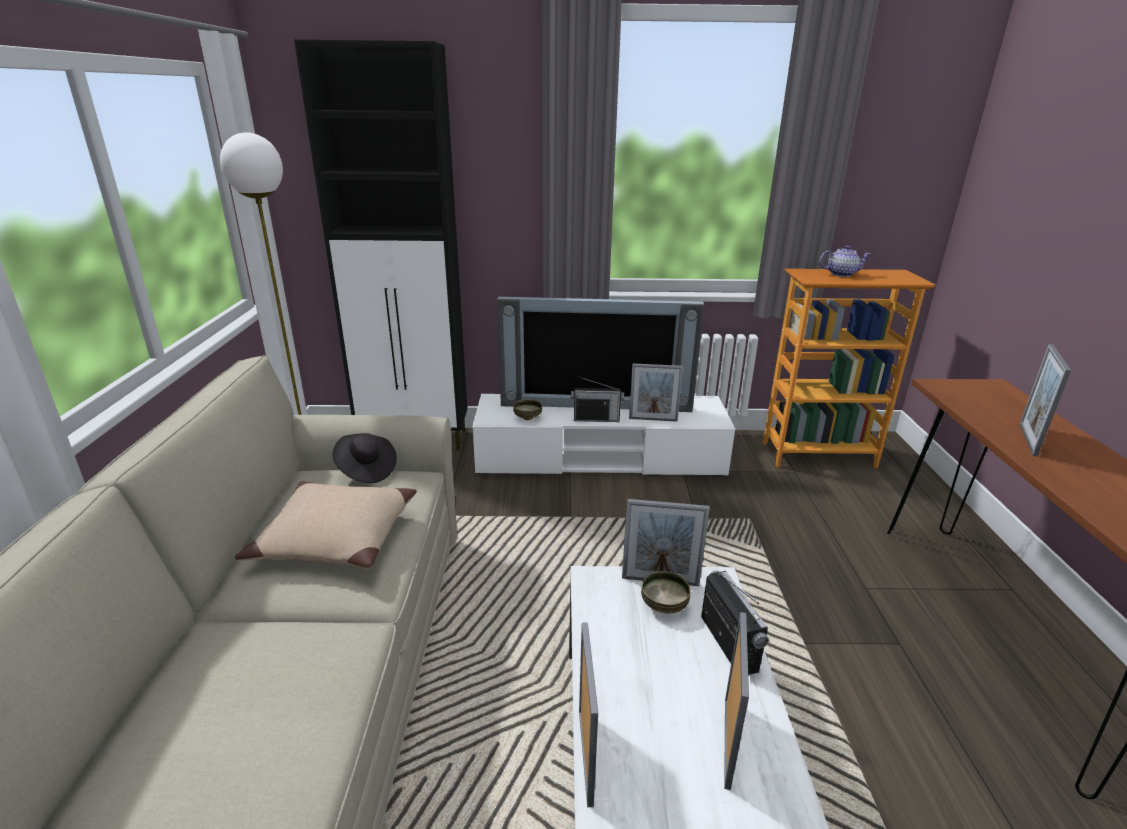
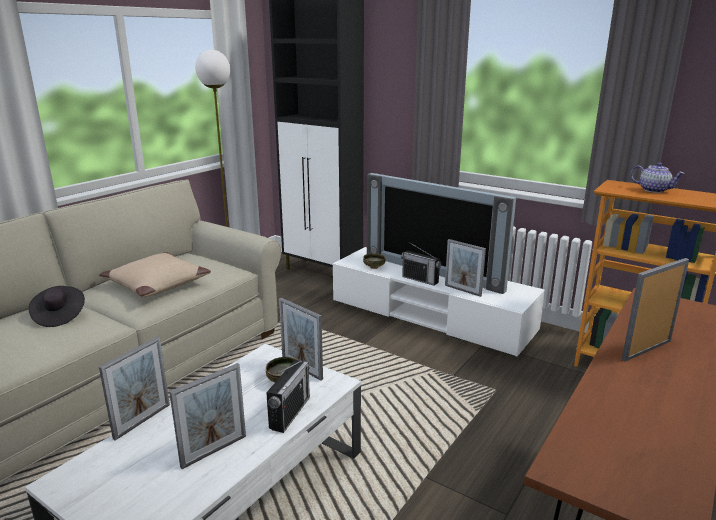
camera: 35 degrees right, 5 degrees down
black hat [332,433,397,483] -> black hat moved to [28,286,85,327]

